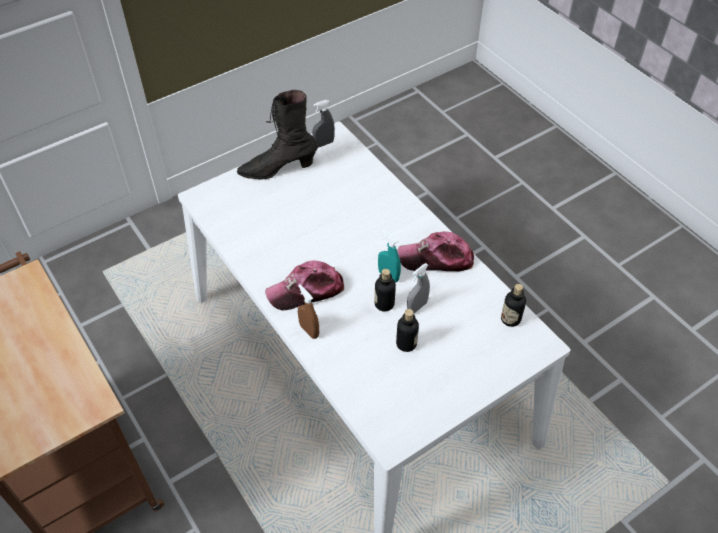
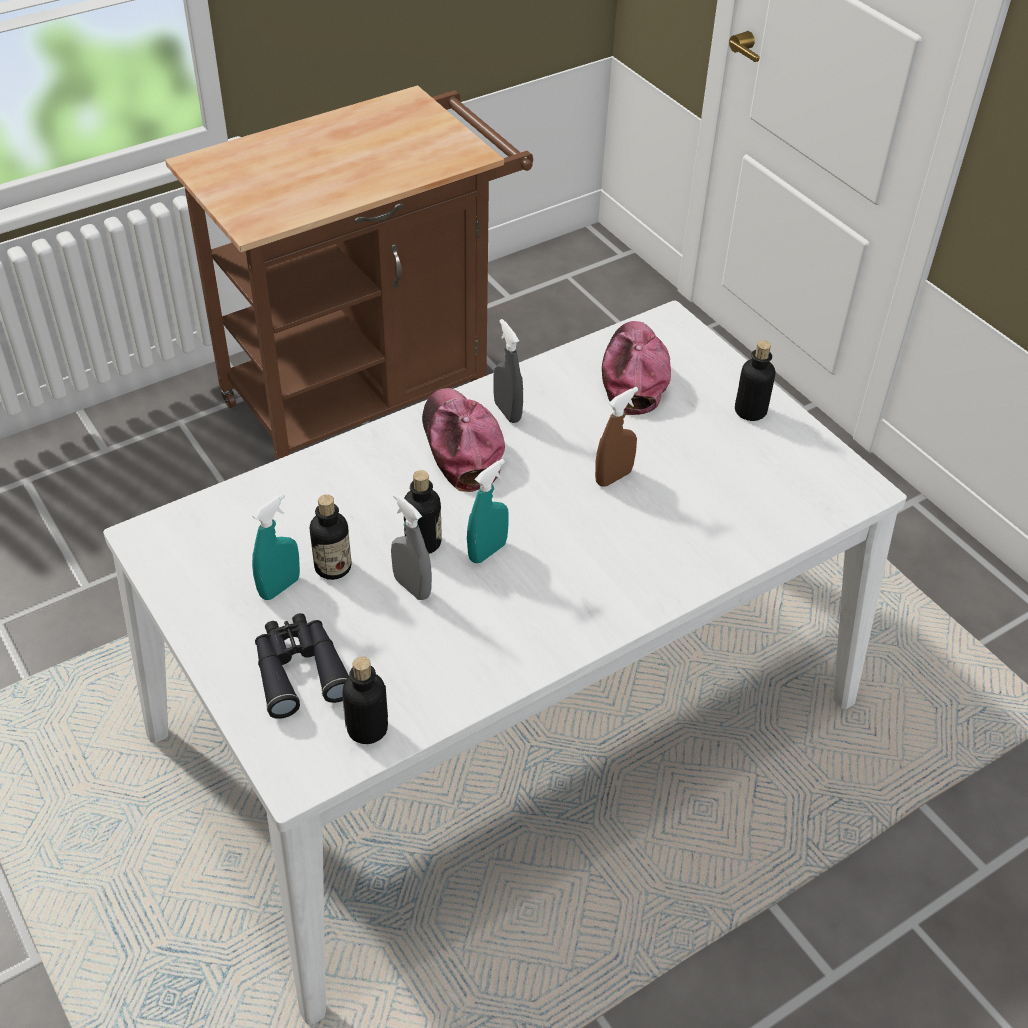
camera: 90 degrees right, 5 degrees down
black boot [237,90,318,179] -> bottle [735,341,776,421]
brown spray bottle [298,284,319,339] -> brown spray bottle moved to [595,387,638,487]
grey spray bottle [312,100,335,147] -> grey spray bottle moved to [494,319,523,423]
cap [397,231,474,271] -> cap moved to [602,321,671,415]
none -> turquoise spray bottle [252,493,300,600]
none -> black binoculars [255,613,349,719]

